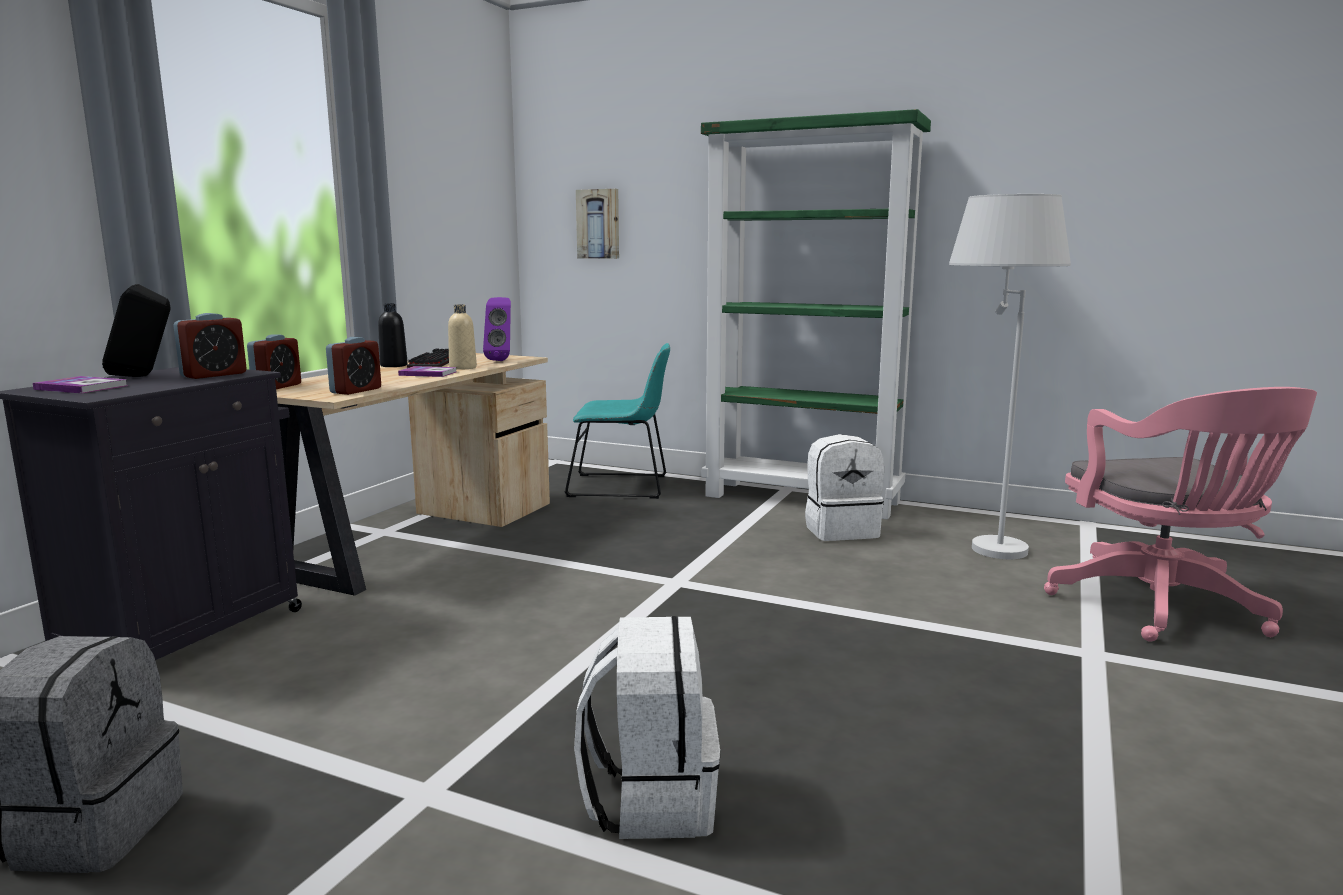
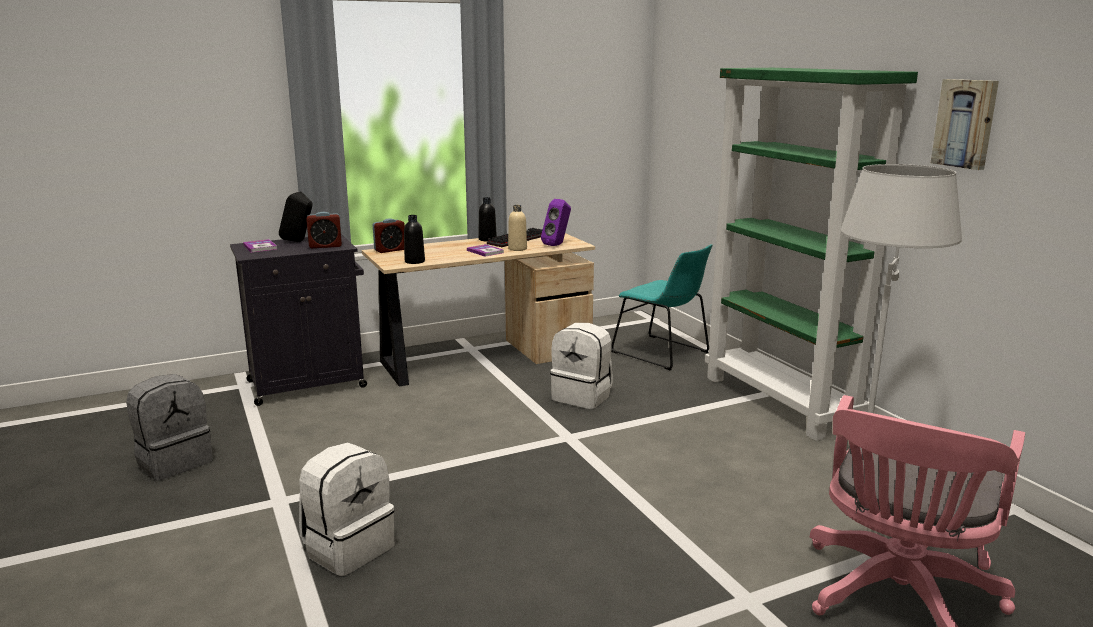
camera: 40 degrees right, 5 degrees up
alarm clock [326,337,381,395] -> black bottle [404,215,425,264]
picture [576,189,619,259] -> picture moved to [931,79,999,170]
white backpack [805,434,884,541] -> white backpack moved to [550,323,613,409]

